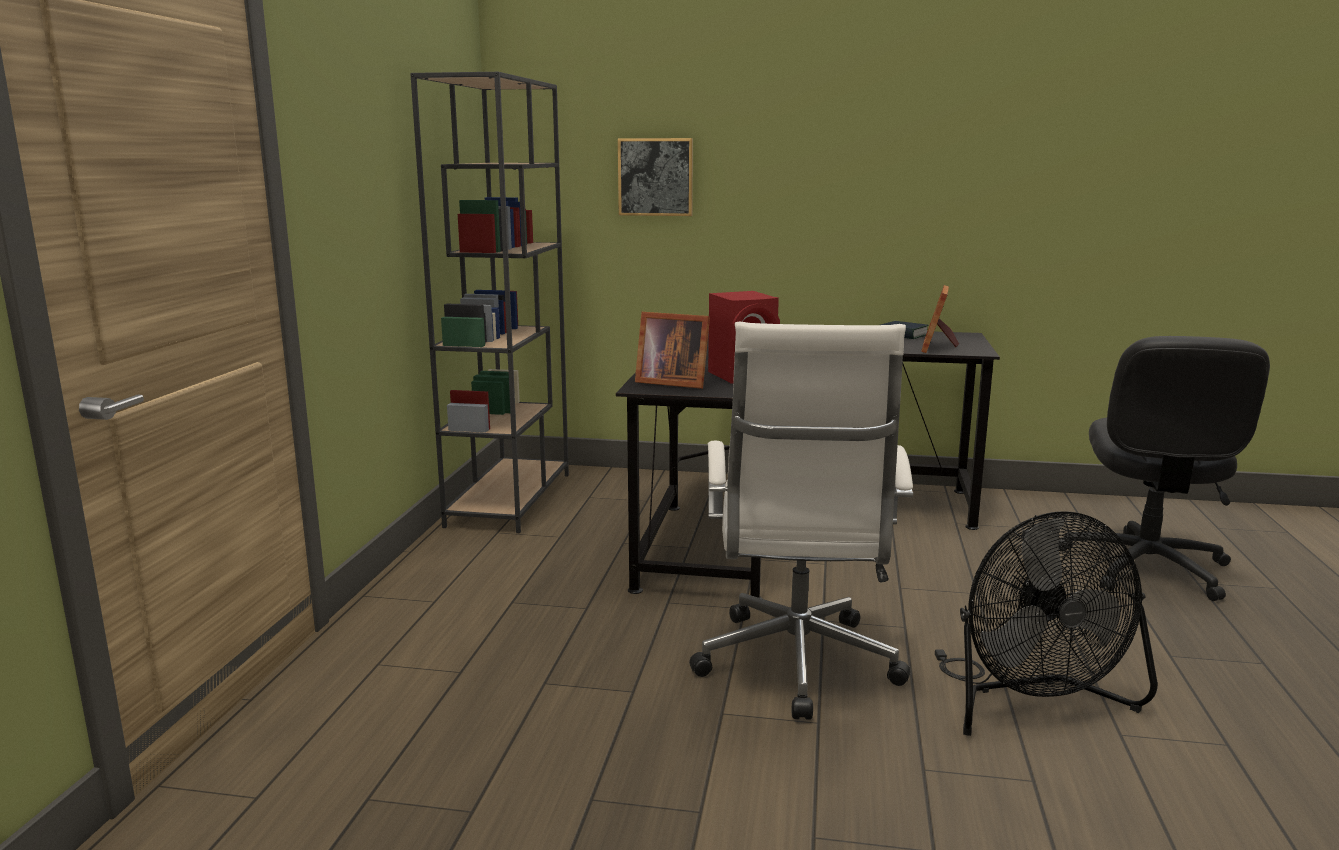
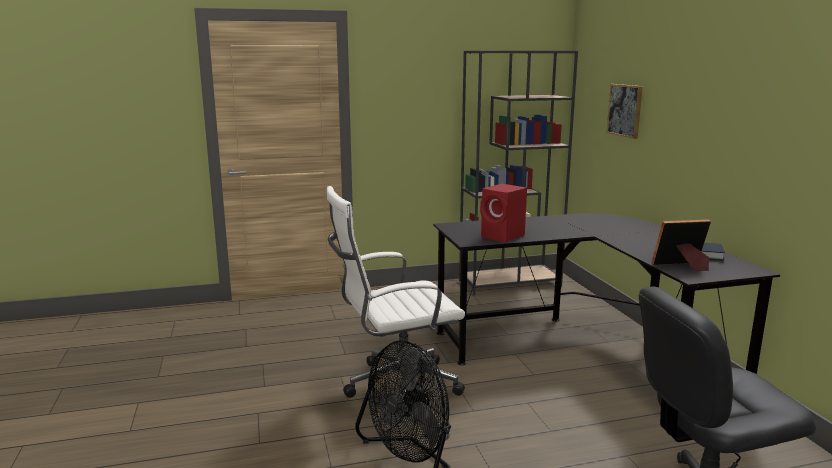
camera: 65 degrees right, 0 degrees up
picture frame [635,312,710,389] -> none

